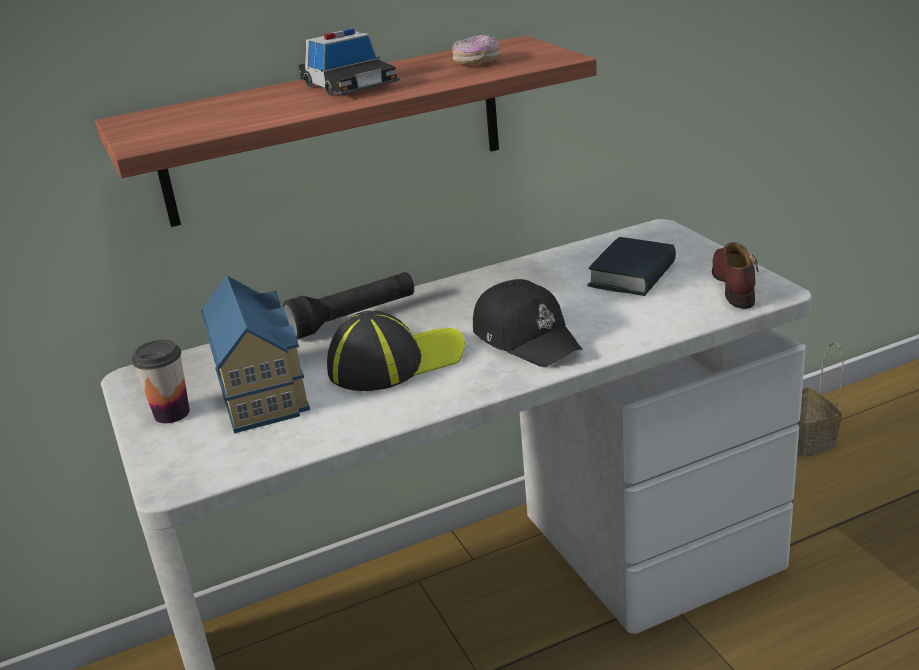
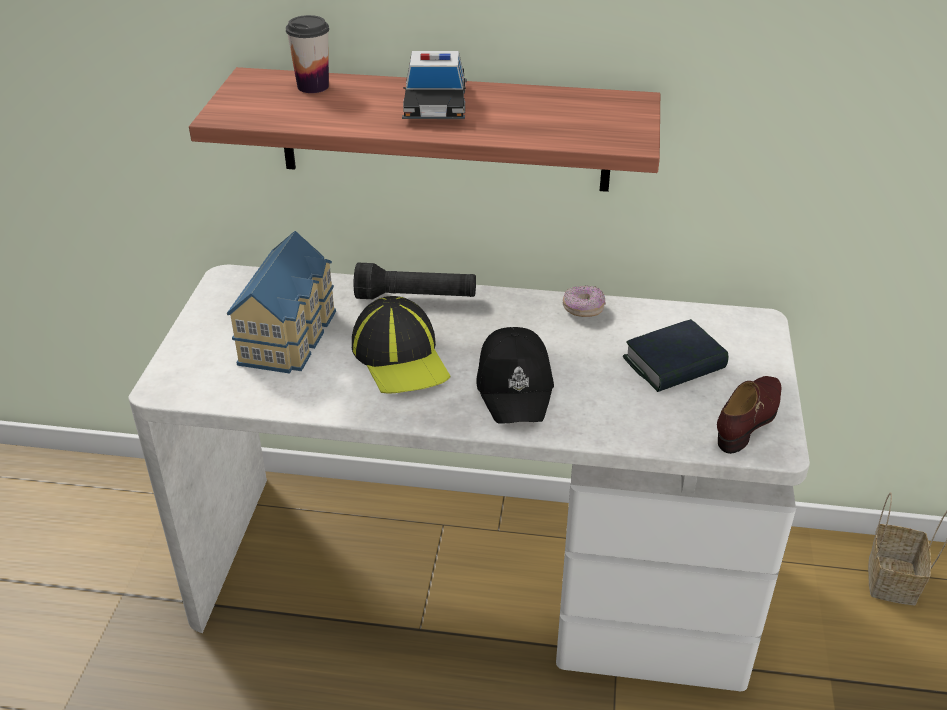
camera: 30 degrees right, 10 degrees up
cup [132,340,190,423] -> cup moved to [286,15,329,93]
cap [327,310,465,391] -> cap turned 60 degrees clockwise [352,296,451,394]
donut [452,34,501,65] -> donut moved to [563,285,606,317]

